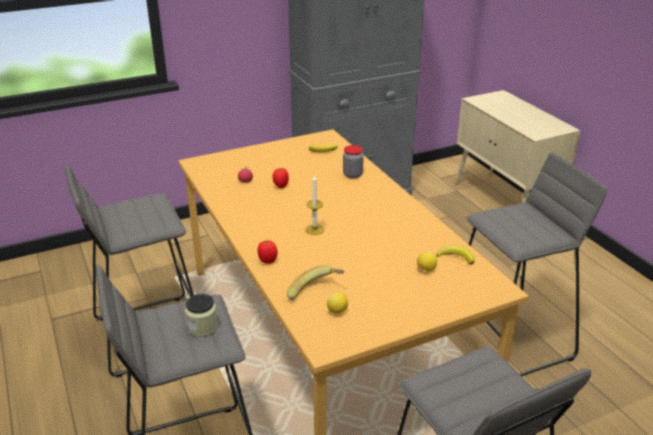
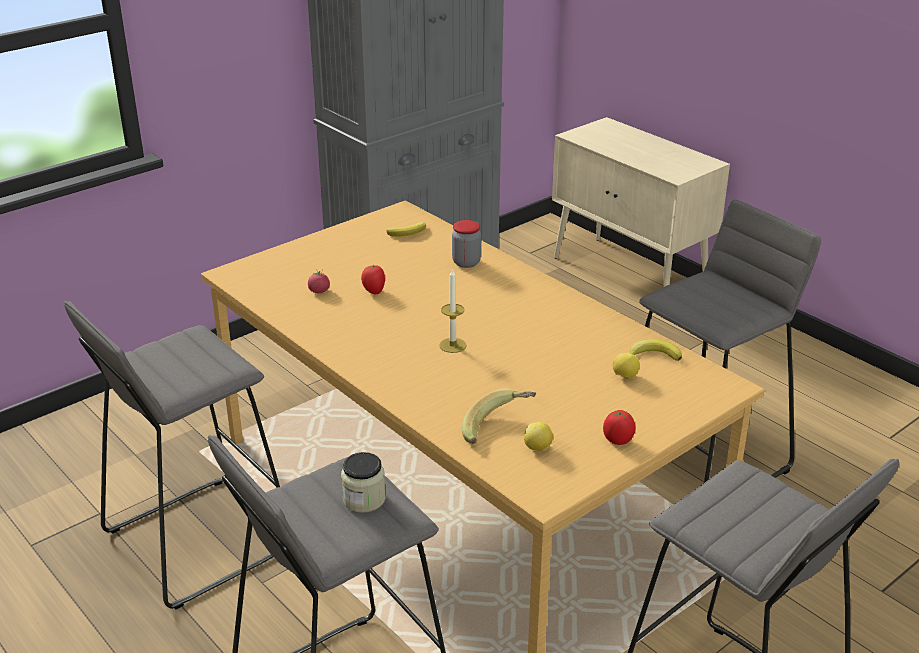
camera: 15 degrees left, 0 degrees up
tomato [258,240,278,264] -> tomato moved to [603,410,636,445]

